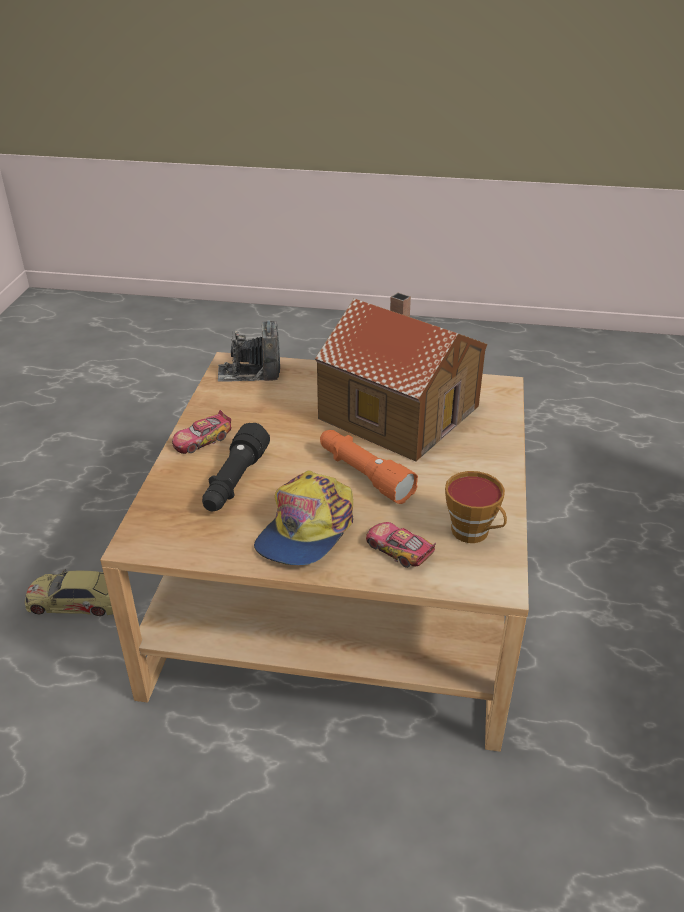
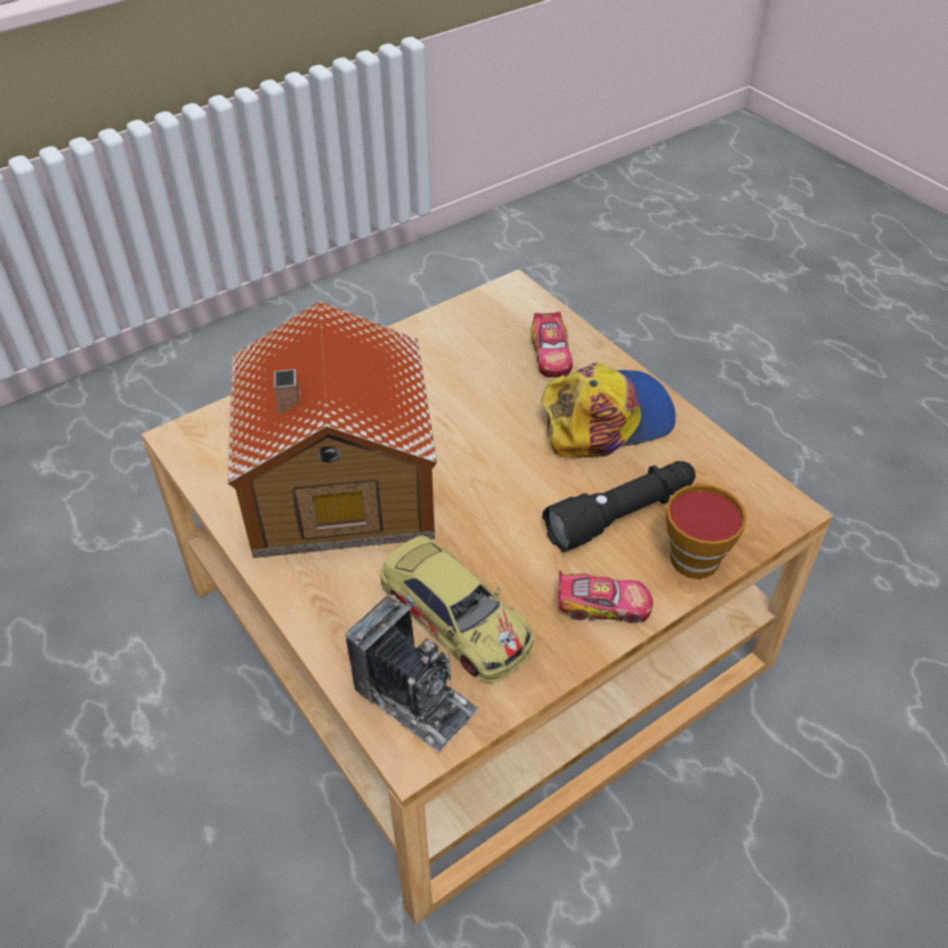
camera: 135 degrees left, 10 degrees up
toy car [25,569,113,616] -> toy car moved to [380,535,534,682]
orange flashlight [320,430,418,504] -> none
cup [445,471,507,543] -> cup moved to [666,483,747,579]

